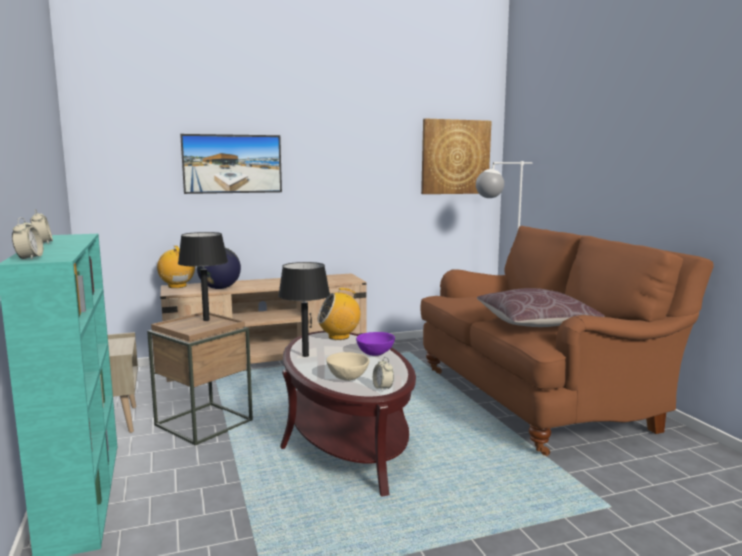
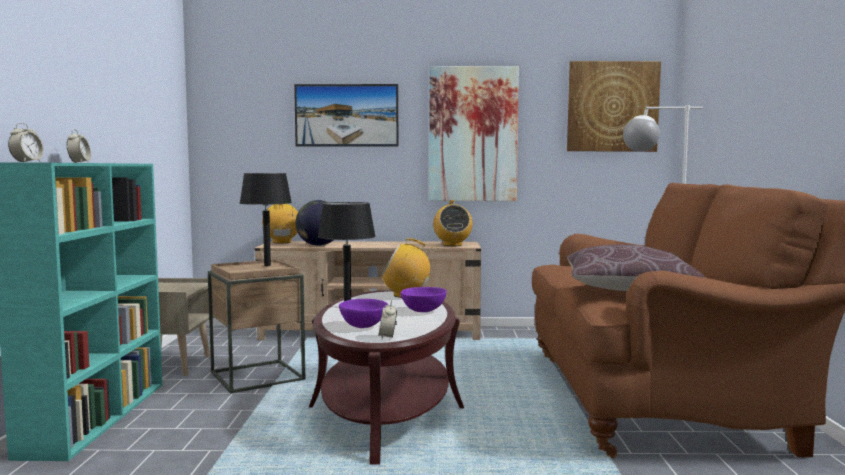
camera: 20 degrees right, 5 degrees down
beige bowl [326,352,369,381] -> purple bowl [339,299,388,328]
none -> picture [429,66,519,201]
none -> radio [433,200,473,246]

